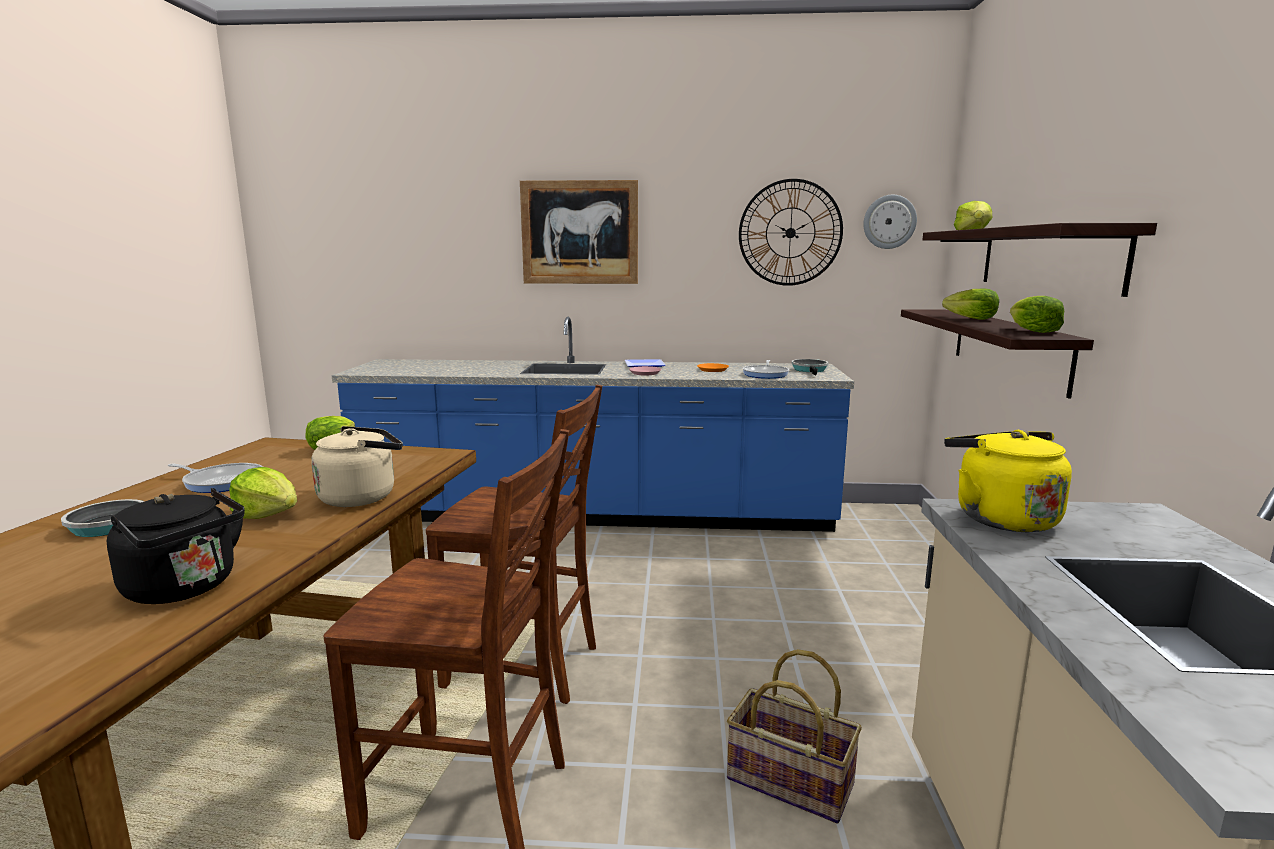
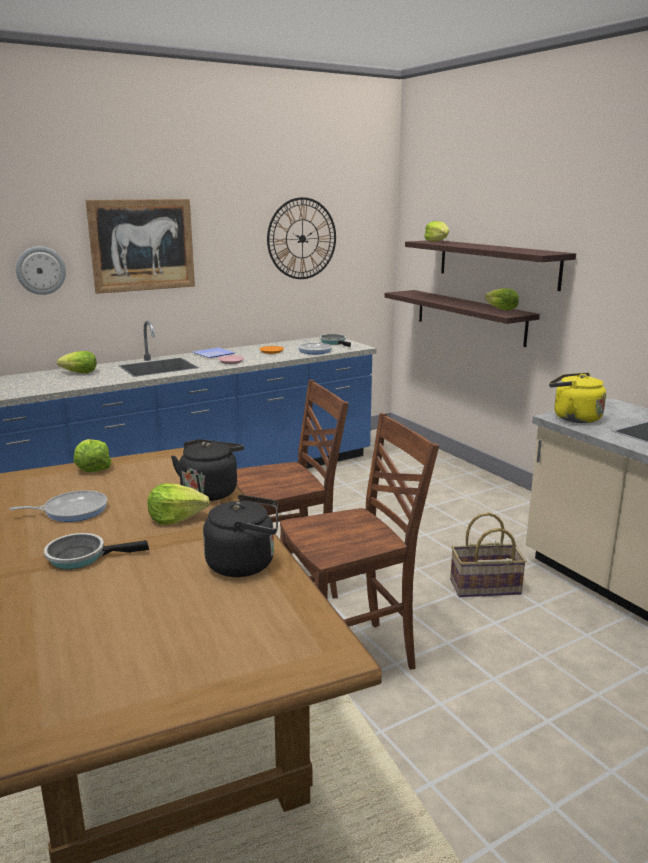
camera: 35 degrees left, 5 degrees up
beige kettle [311,426,403,507] -> black kettle [171,439,244,501]
wall clock [863,195,917,249] -> wall clock moved to [16,246,66,295]
lettuce [942,289,999,320] -> lettuce moved to [57,351,97,373]

